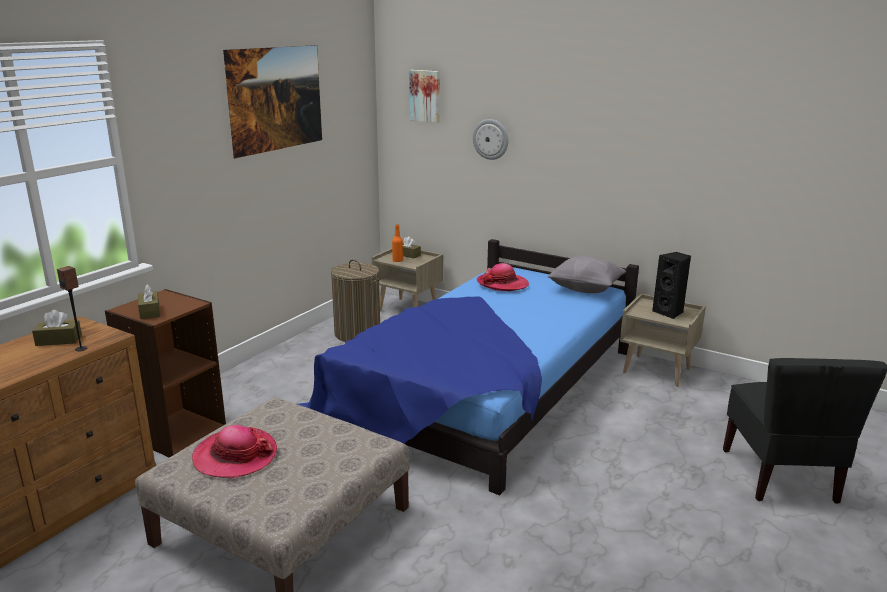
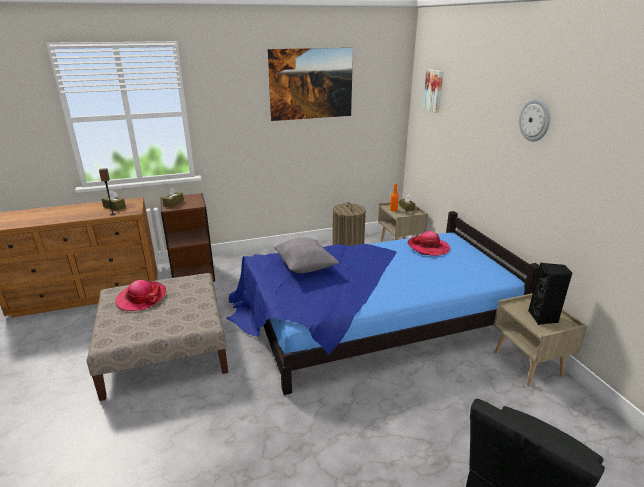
camera: 40 degrees right, 5 degrees up
wall clock [473,119,508,160] -> wall clock moved to [519,99,550,141]
grey pillow [547,256,626,293] -> grey pillow moved to [274,237,339,273]

